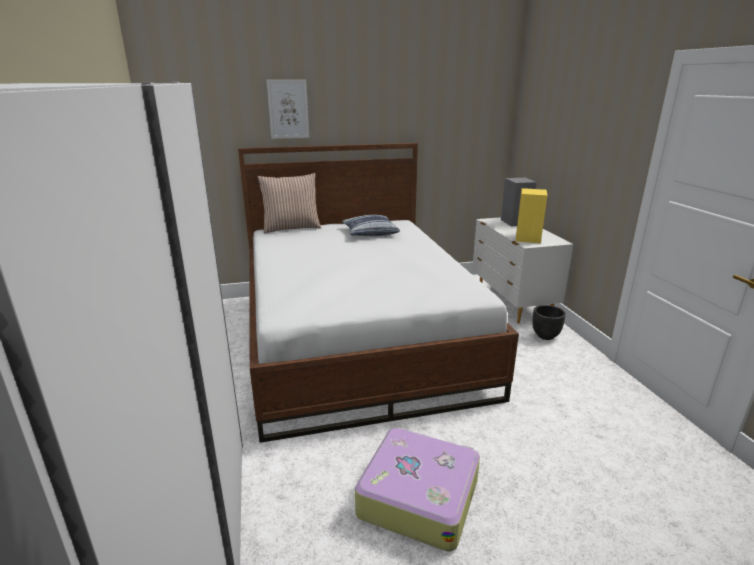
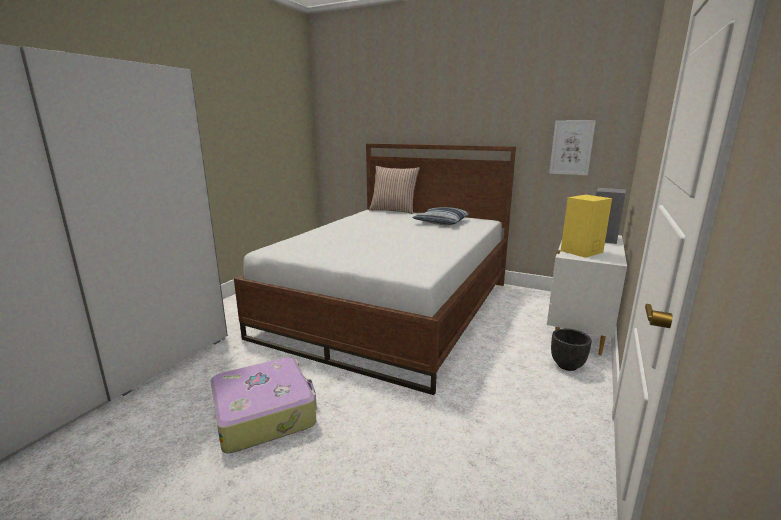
camera: 40 degrees right, 5 degrees down
picture [267,80,309,139] -> picture moved to [549,120,596,175]

